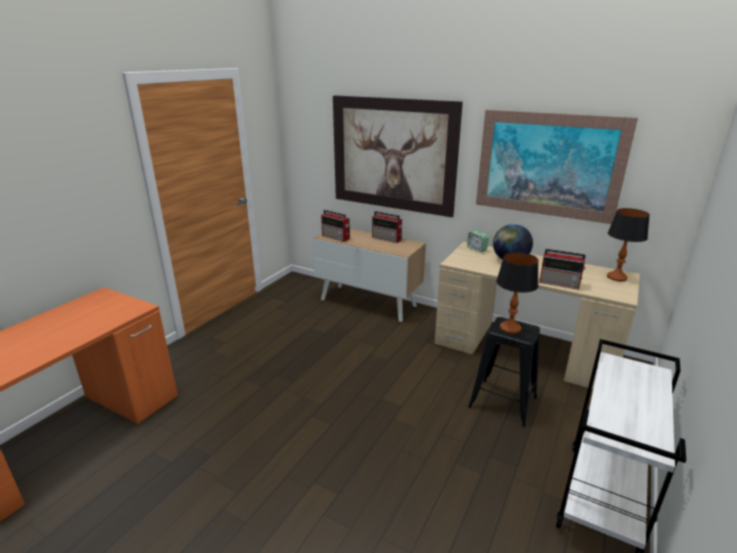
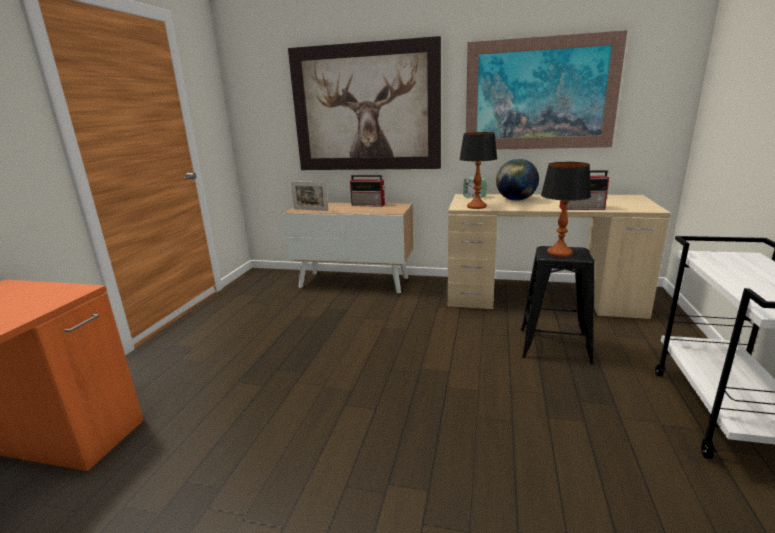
camera: 15 degrees left, 5 degrees down
radio [321,210,350,242] -> picture frame [291,181,328,211]
table lamp [607,208,650,281] -> table lamp moved to [459,132,498,209]

